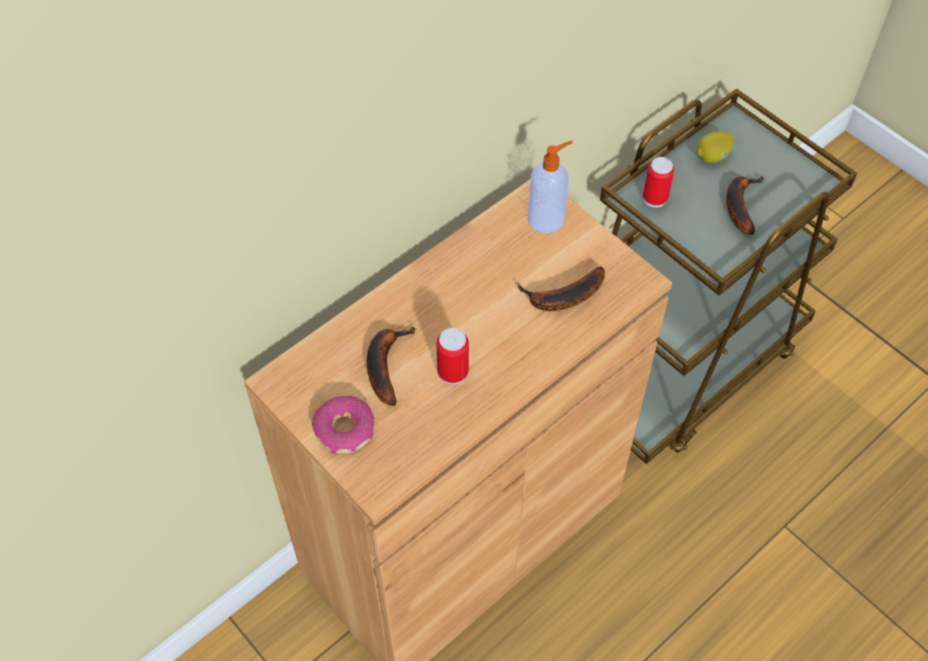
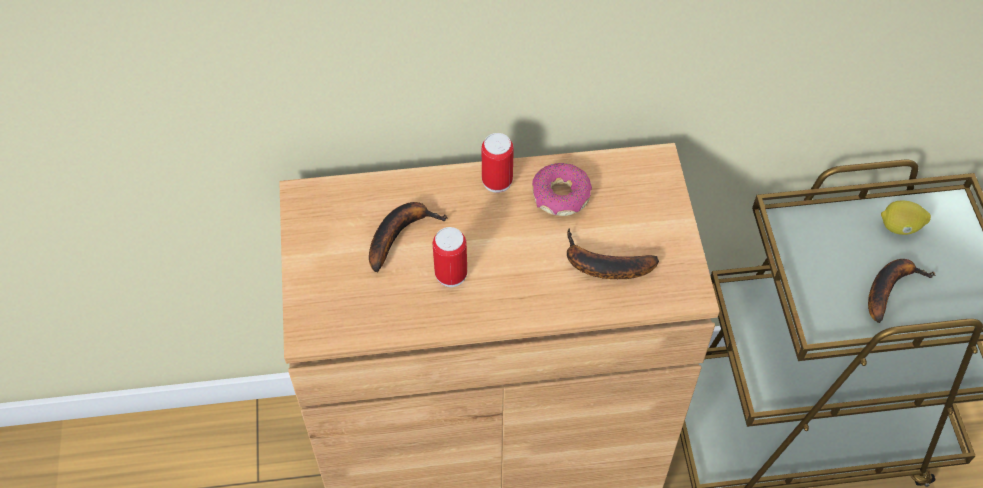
camera: 35 degrees right, 0 degrees up
donut [312,396,375,454] -> donut moved to [532,163,592,216]
soap dispenser [528,141,573,233] -> none
can [643,157,674,208] -> can moved to [482,133,514,193]

